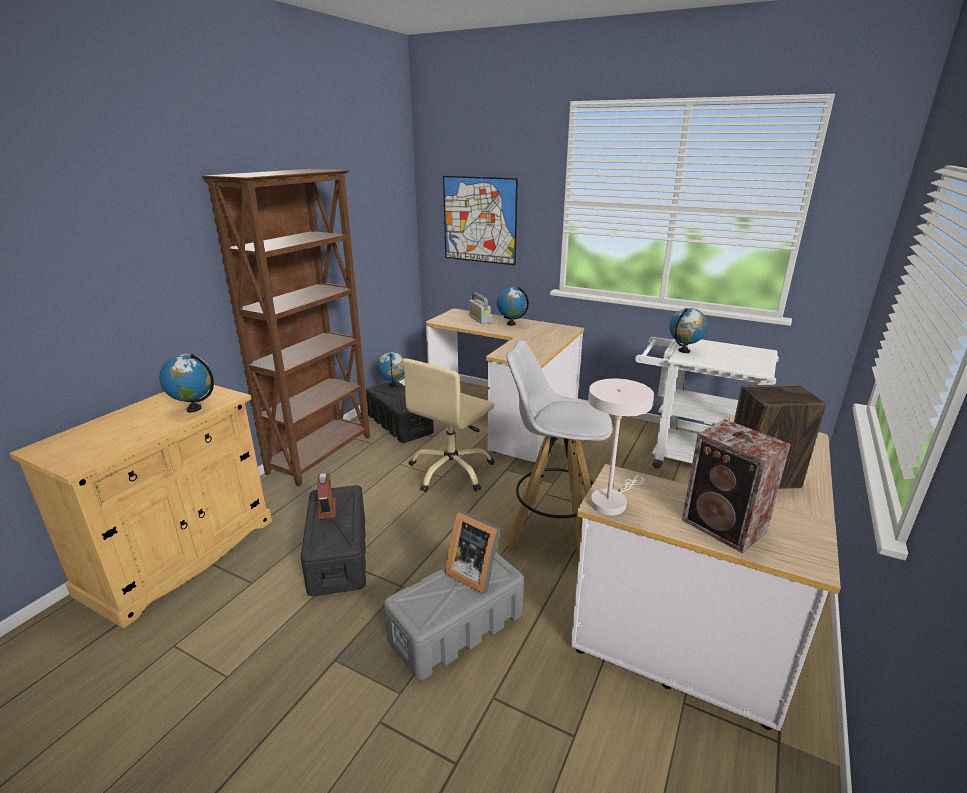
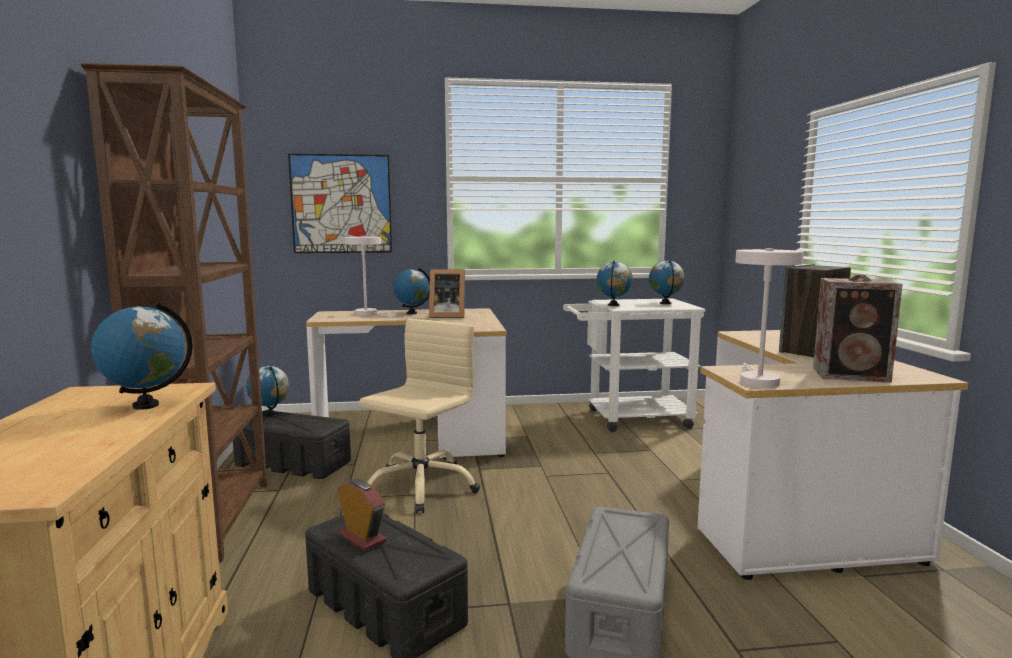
camera: 35 degrees left, 15 degrees down
beige office chair [402,358,495,492] -> beige office chair turned 150 degrees counterclockwise [359,319,480,514]
picture frame [445,510,501,594] -> picture frame moved to [429,269,465,318]
radio [469,292,491,324] -> white table lamp [345,236,396,317]
white stool [506,340,612,562] -> none
none -> globe [649,260,685,304]

